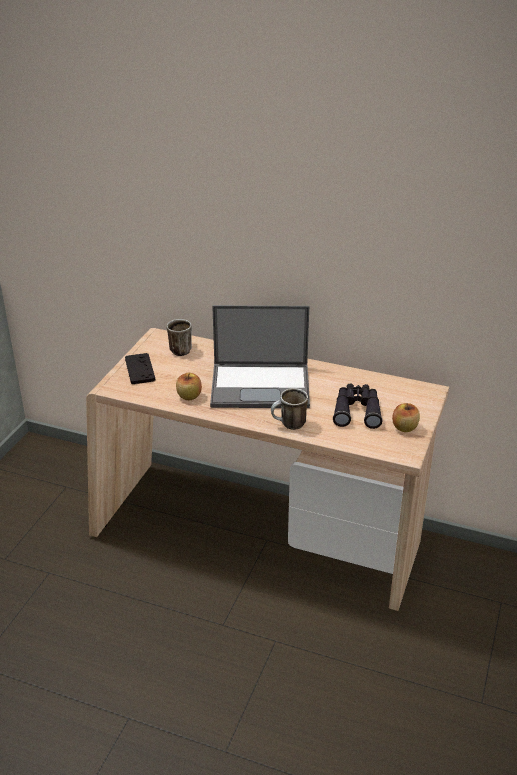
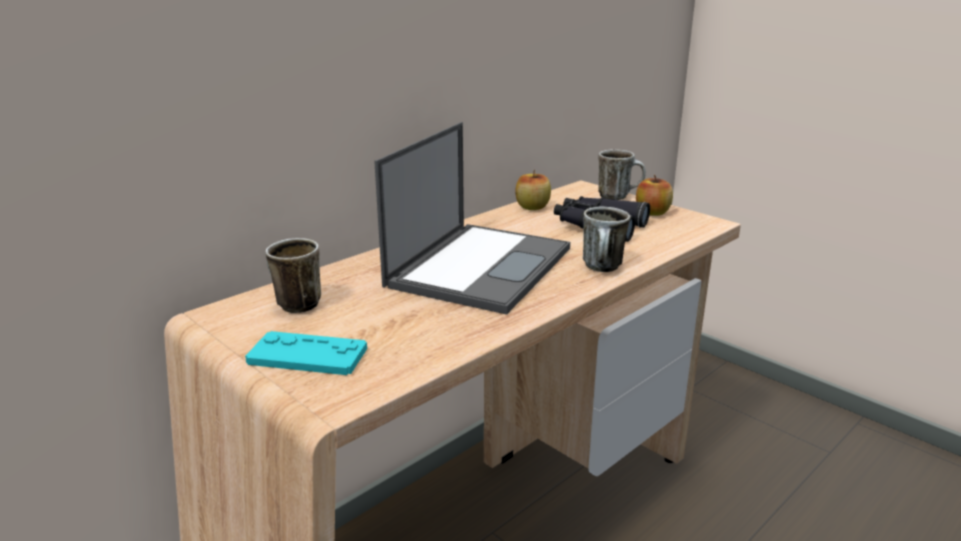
camera: 65 degrees left, 10 degrees down
black game controller [125,353,156,384] -> turquoise game controller [245,331,367,375]
apple [176,373,202,400] -> apple moved to [515,170,551,210]
none -> mug [598,149,646,200]

